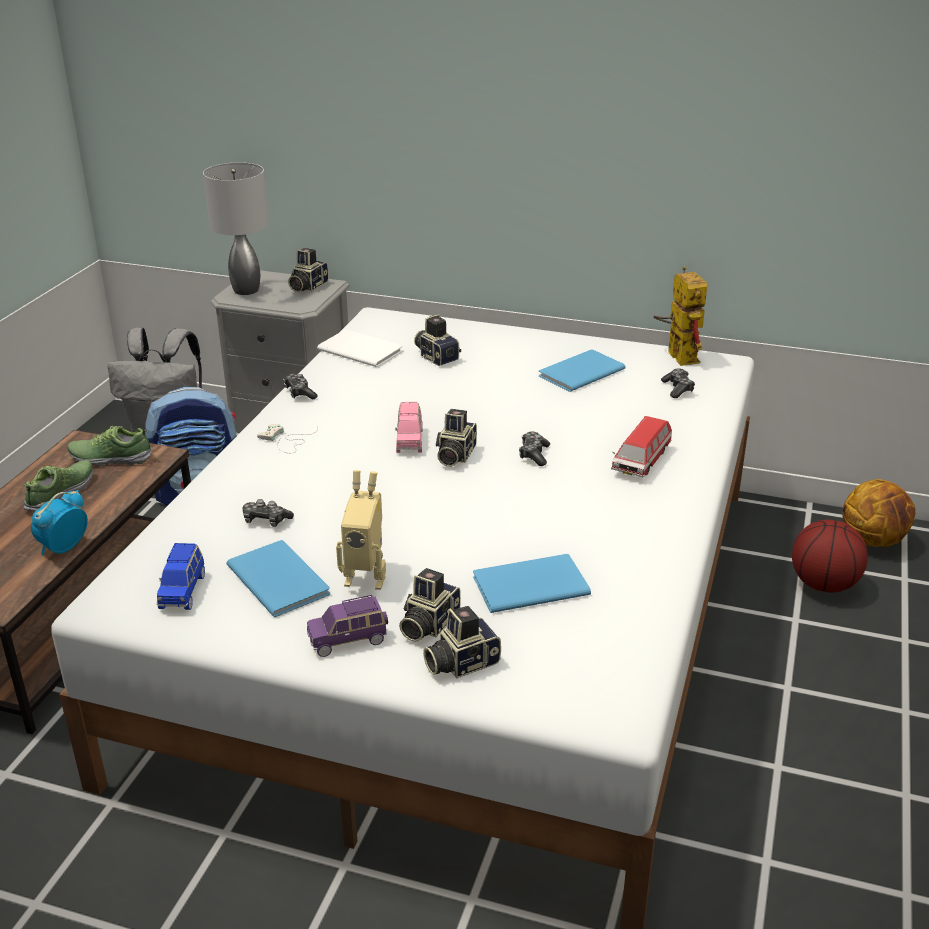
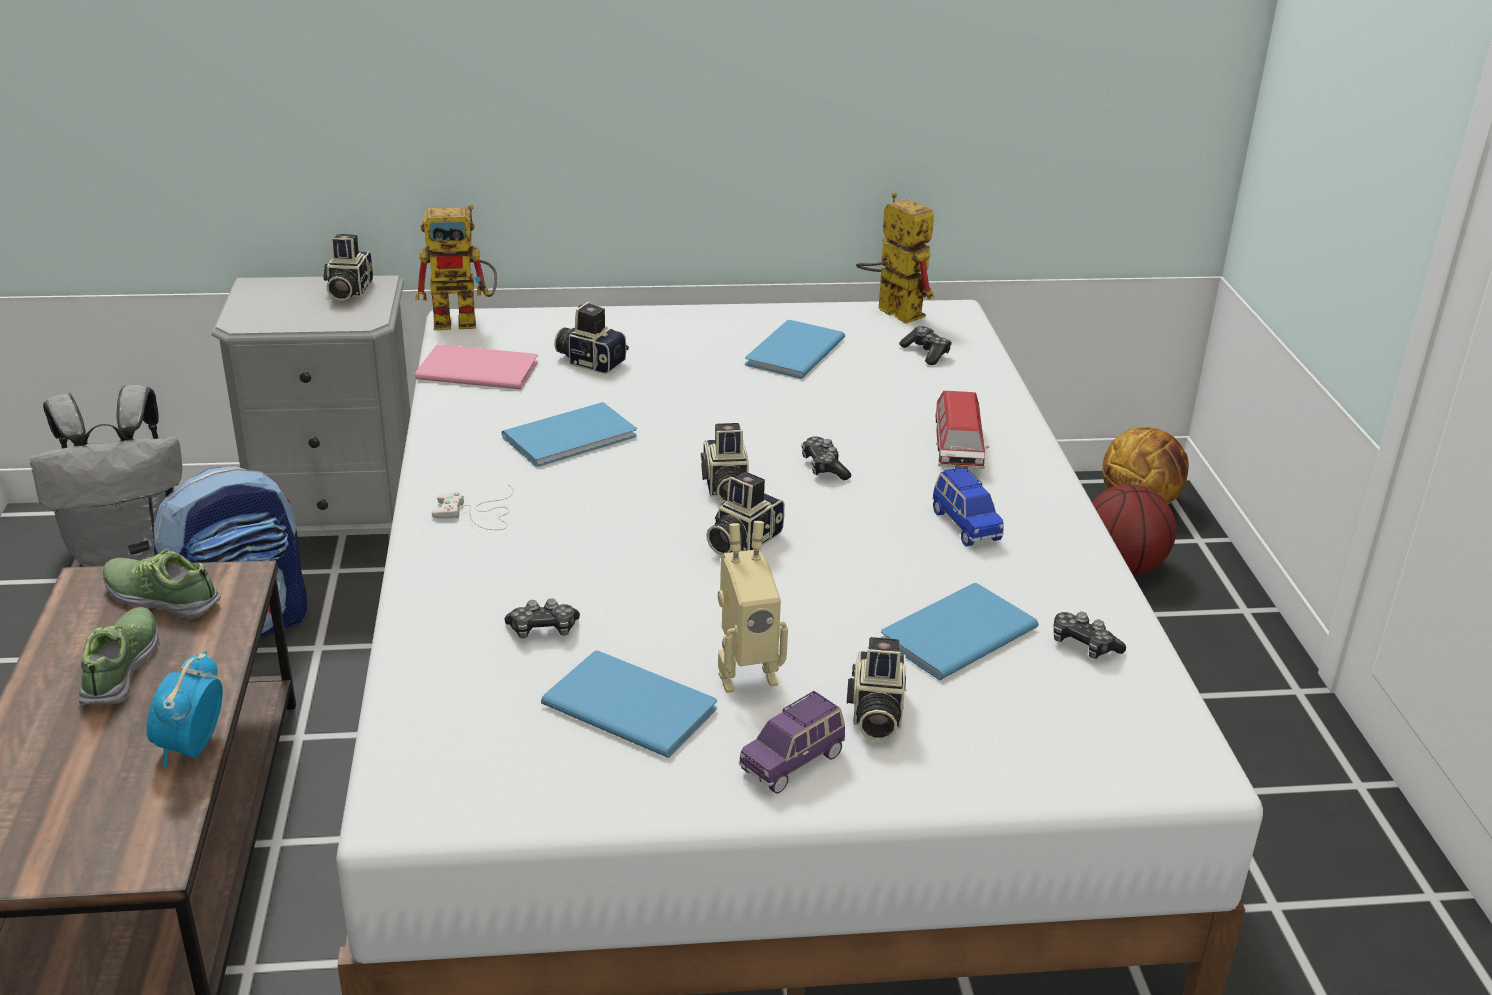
camera: 25 degrees left, 0 degrees up
shoe [67,426,153,466] -> shoe turned 45 degrees clockwise [103,549,221,619]
blue toy car [157,543,205,610] -> blue toy car moved to [932,467,1004,546]
grey table lamp [203,162,269,295] -> none
game controller [283,373,318,400] -> game controller moved to [1053,612,1126,659]
white book [317,330,403,367] -> pink book [415,344,538,389]
pink toy car [395,402,423,453] -> none
camera [423,606,501,679] -> camera moved to [706,472,785,555]
none -> toy robot [415,204,497,330]
none -> blue book [502,402,637,467]

